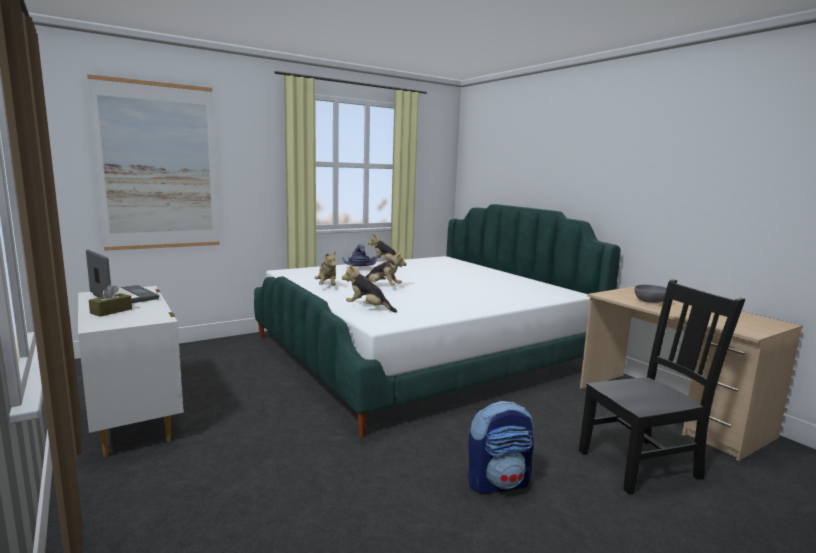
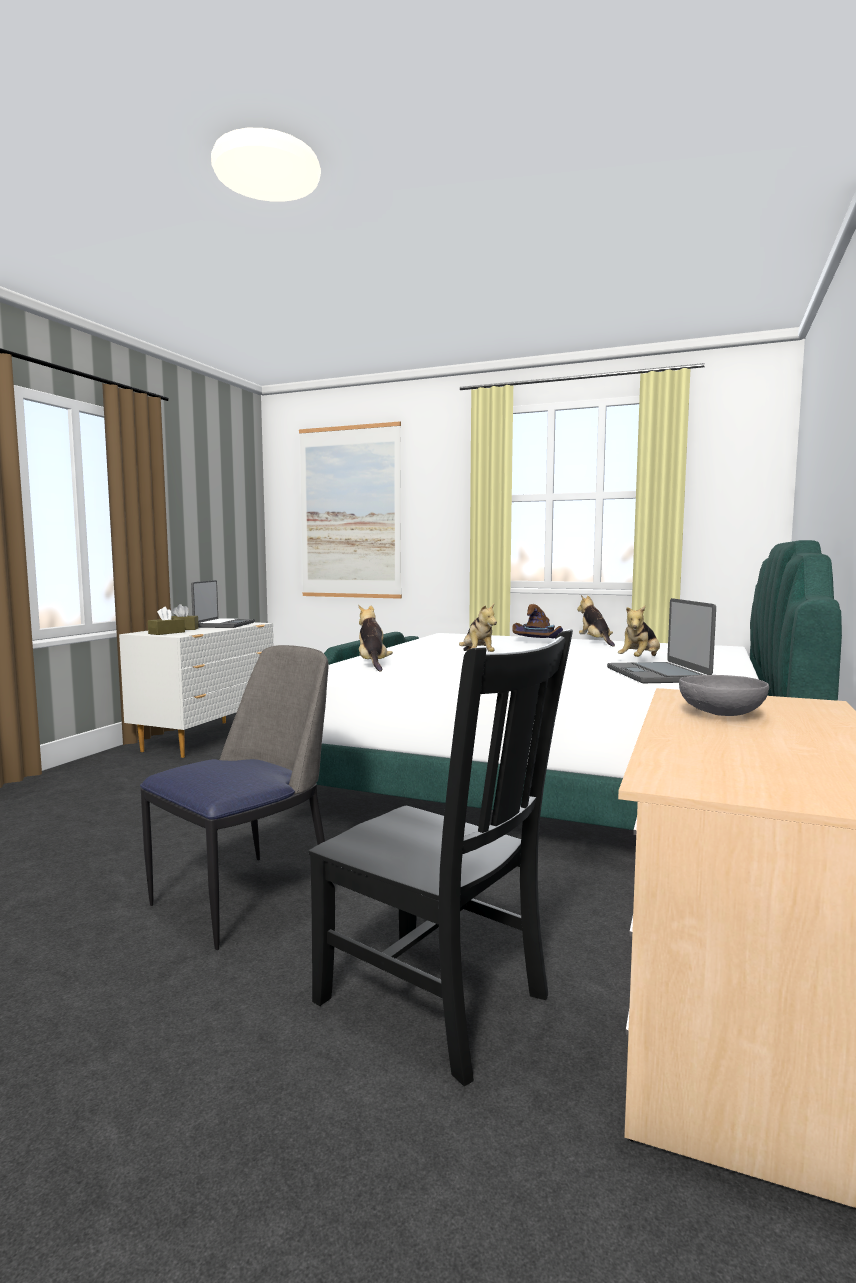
camera: 55 degrees right, 5 degrees down
plush toy [314,252,336,285] -> plush toy moved to [618,606,660,657]
purple hat [342,244,377,266] -> brown hat [512,604,563,638]
backpack [468,401,534,494] -> chair [140,645,329,950]
none -> brown tissue box [148,607,185,635]
none -> laptop [607,598,716,683]

